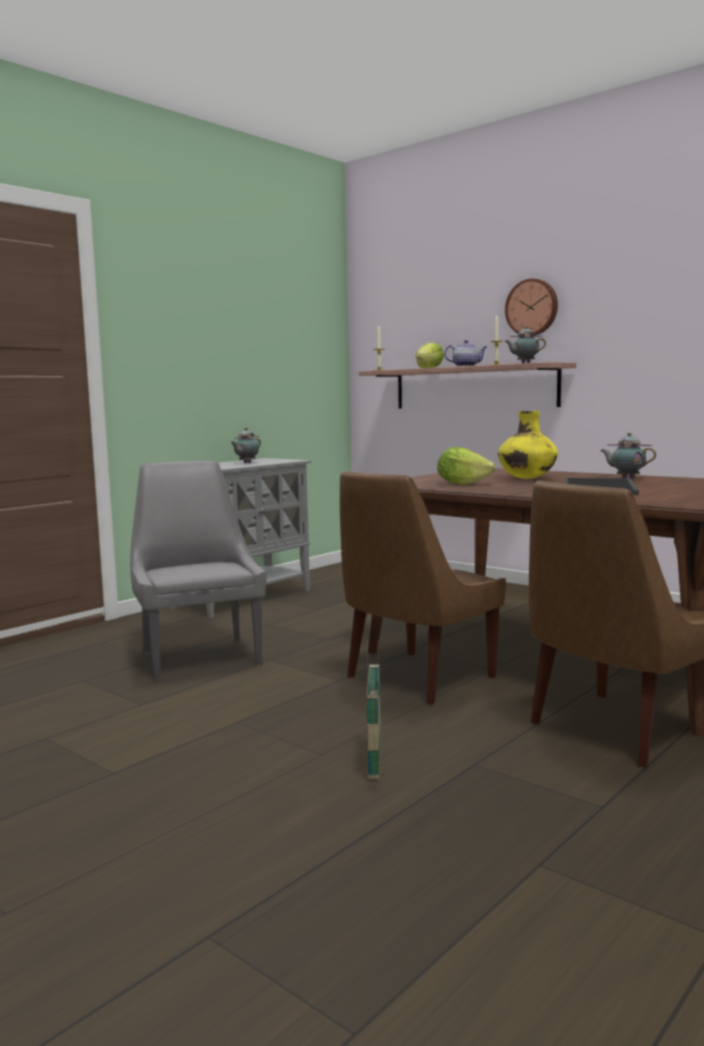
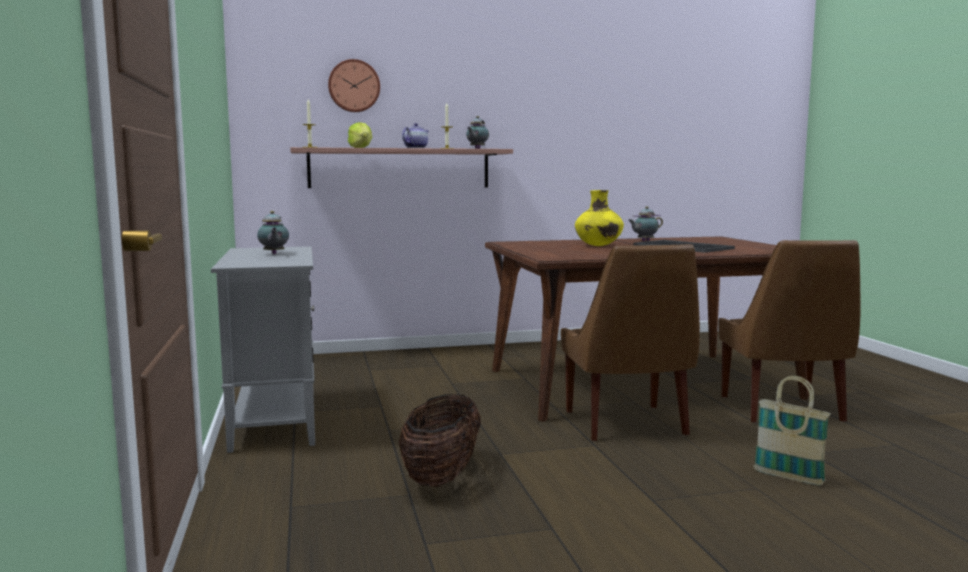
camera: 55 degrees left, 0 degrees up
grey chair [130,461,266,680] -> basket [398,394,481,487]
lettuce [437,447,496,485] -> none
wall clock [505,278,558,336] -> wall clock moved to [328,59,380,112]

